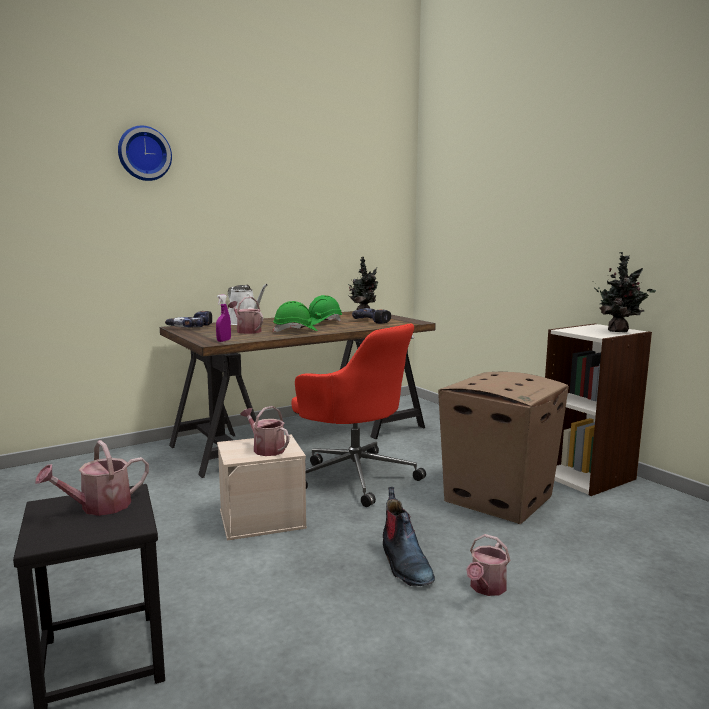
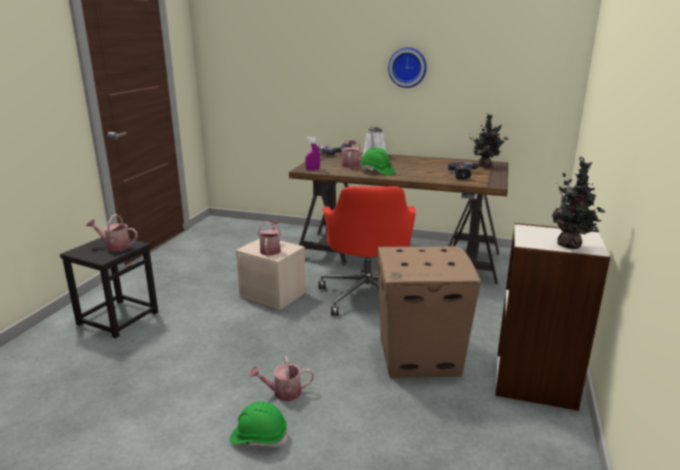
camera: 50 degrees right, 10 degrees up
wall clock [118,126,172,181] -> wall clock moved to [388,47,427,88]
green hard hat [309,295,342,325] -> green hard hat moved to [230,401,288,447]
boot [383,487,435,586] -> none

